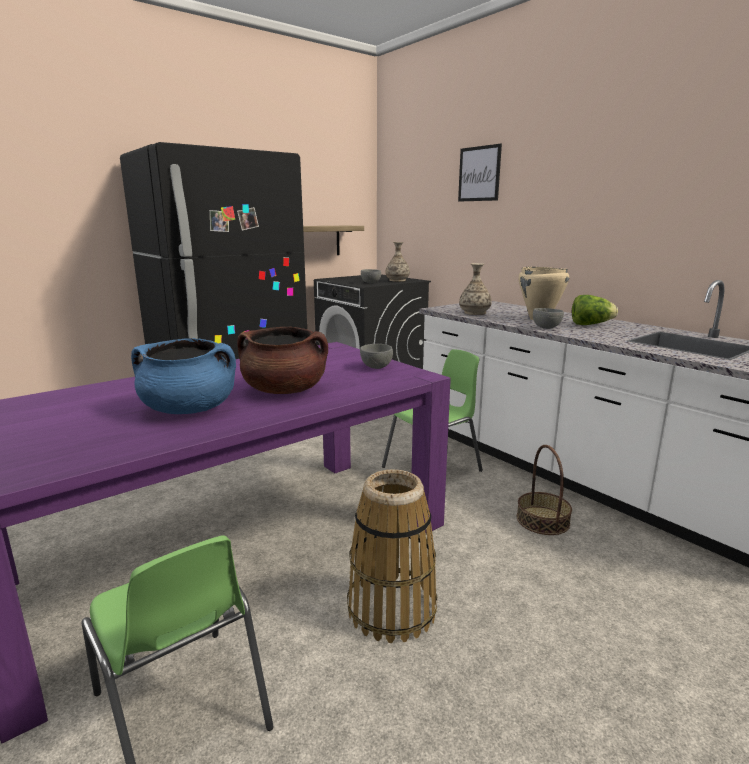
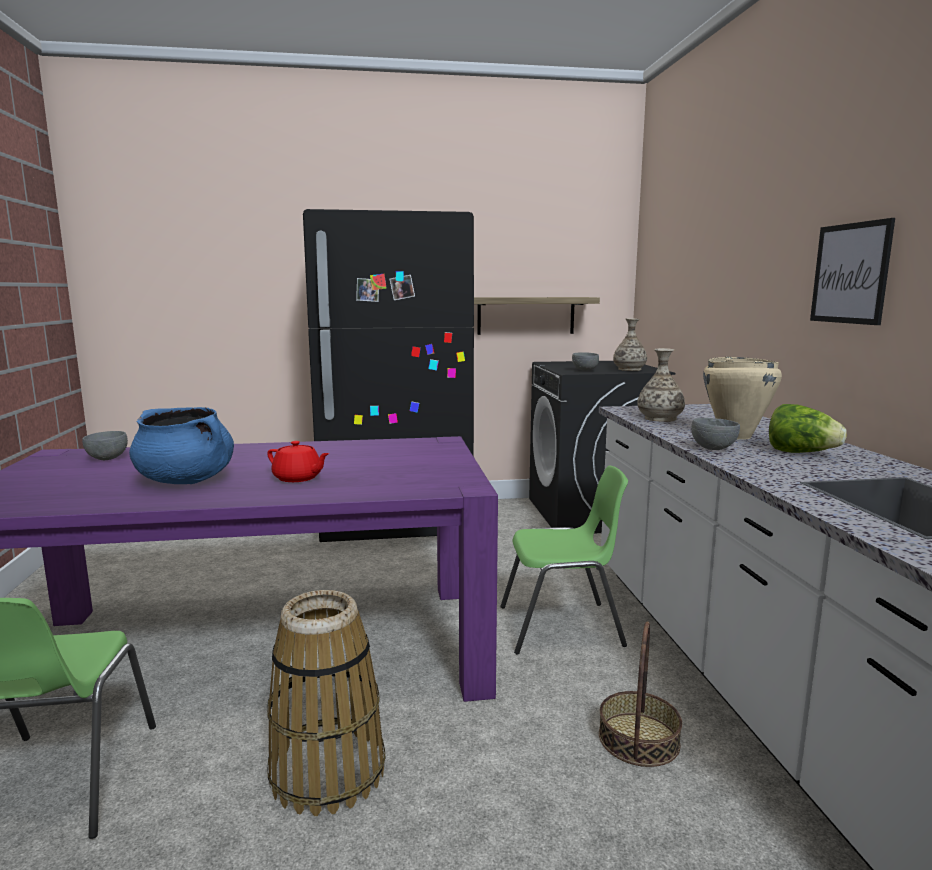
camera: 30 degrees right, 5 degrees down
brown cooking pot [237,326,328,394] -> red teapot [267,441,329,482]
grey bowl [360,344,393,369] -> grey bowl moved to [82,431,128,460]
picture [458,144,502,202] -> picture moved to [810,218,895,325]

